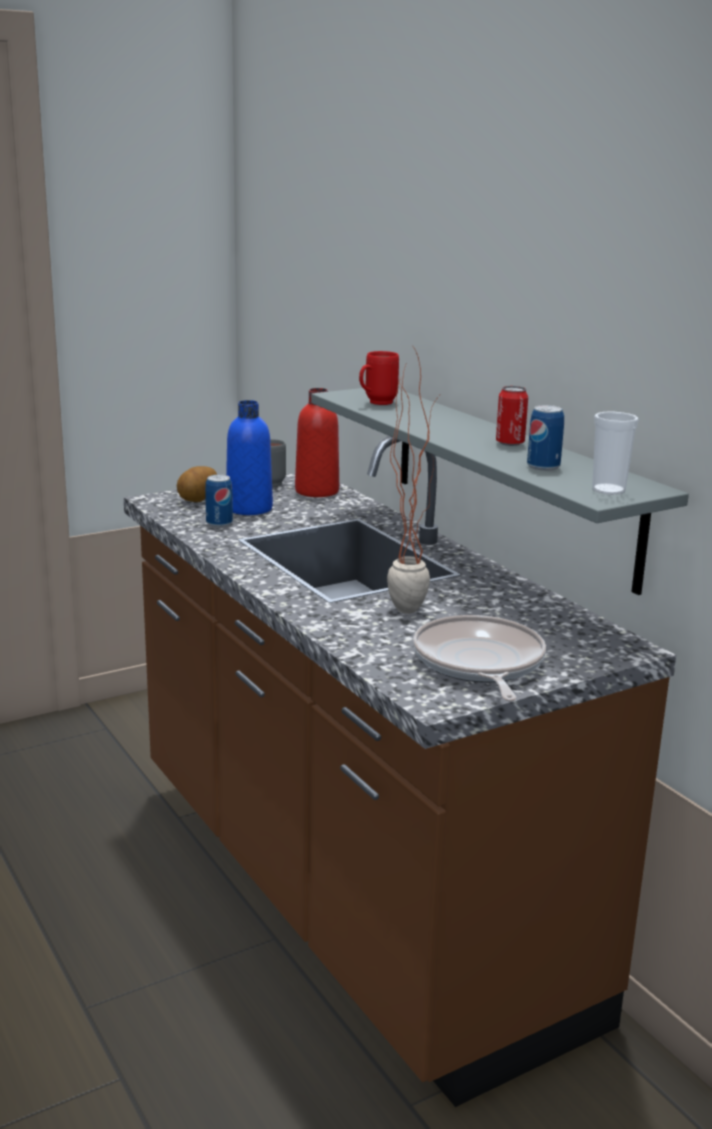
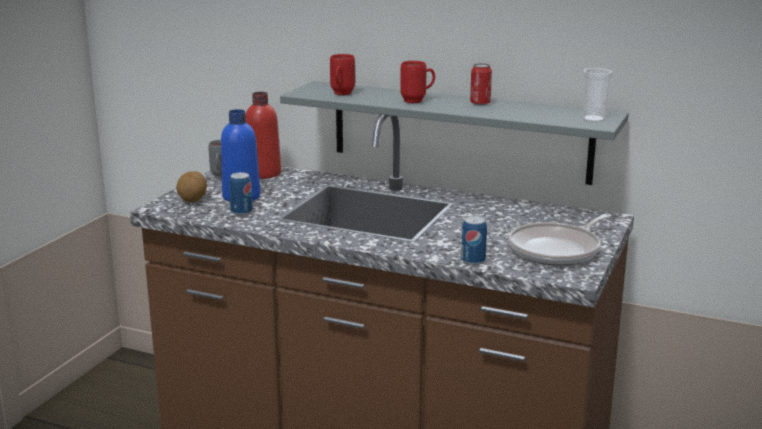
camera: 35 degrees left, 0 degrees up
potted plant [387,344,439,614] -> none
frying pan [413,615,546,702] -> frying pan turned 90 degrees counterclockwise [509,213,611,265]
can [527,405,564,471] -> can moved to [461,216,487,265]
none -> red mug [400,61,435,103]

